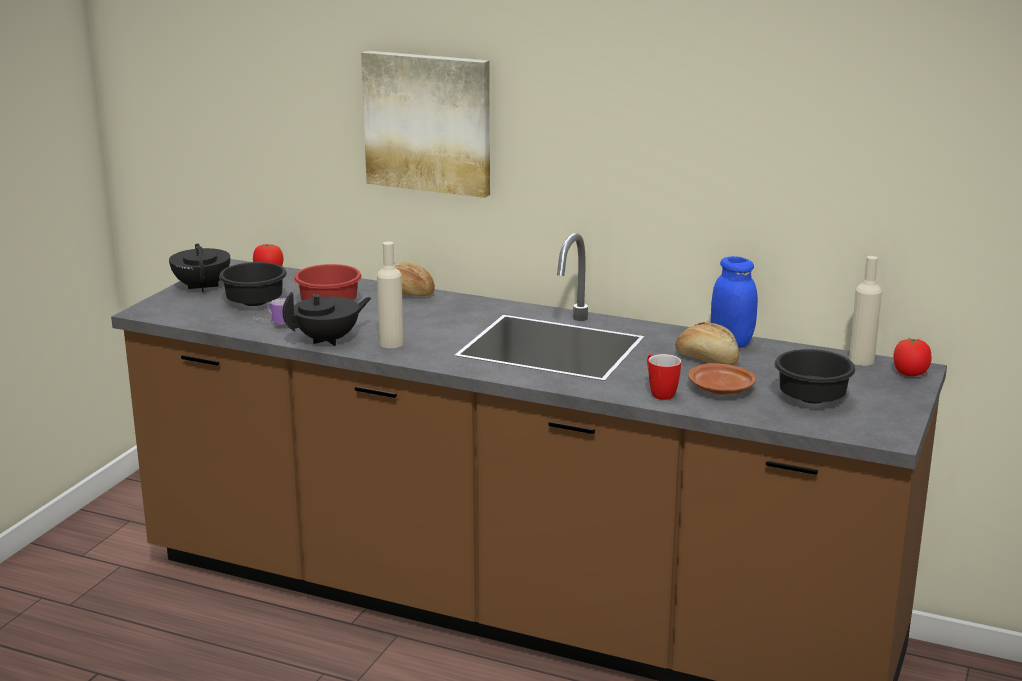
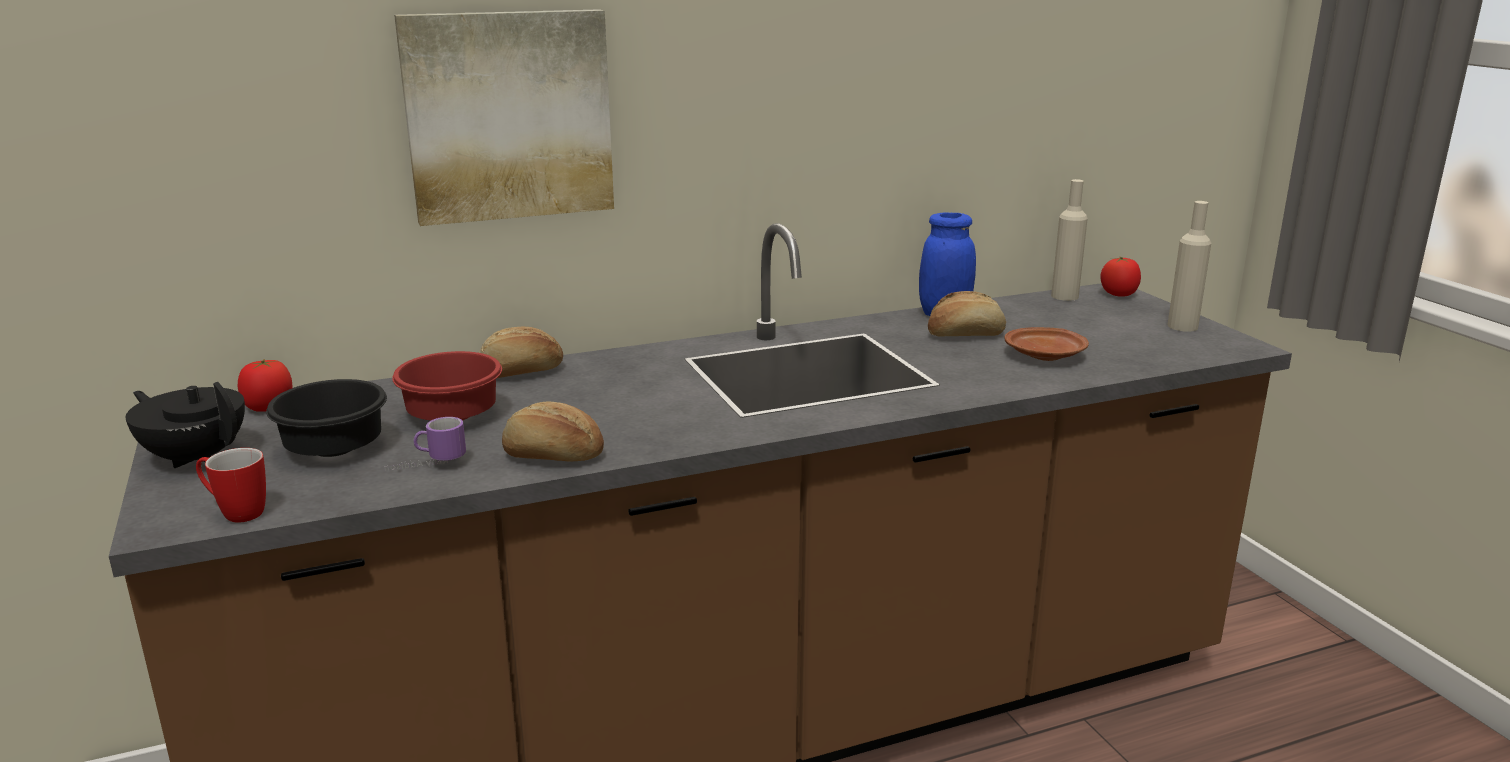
camera: 45 degrees left, 0 degrees up
black teapot [282,292,371,346] -> bread [502,402,604,462]
beige bottle [377,241,404,348] -> beige bottle moved to [1168,201,1211,332]
mug [647,354,681,400] -> mug moved to [196,448,266,523]
black bowl [774,349,855,403] -> none

